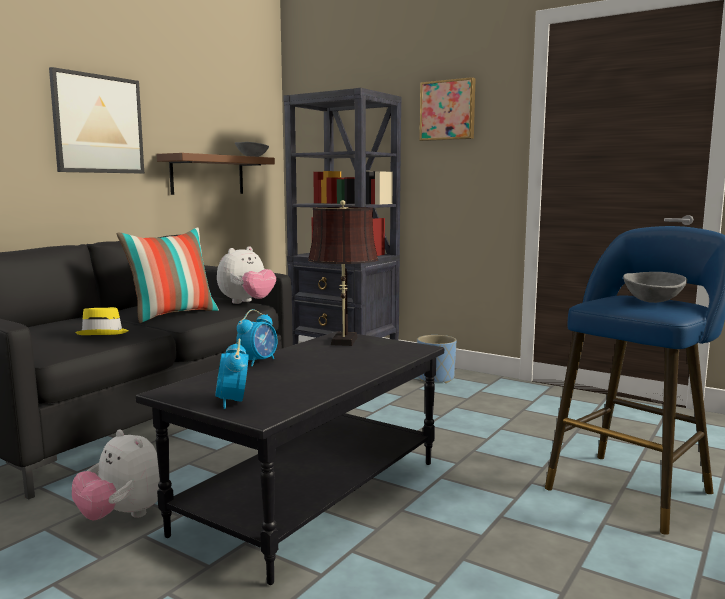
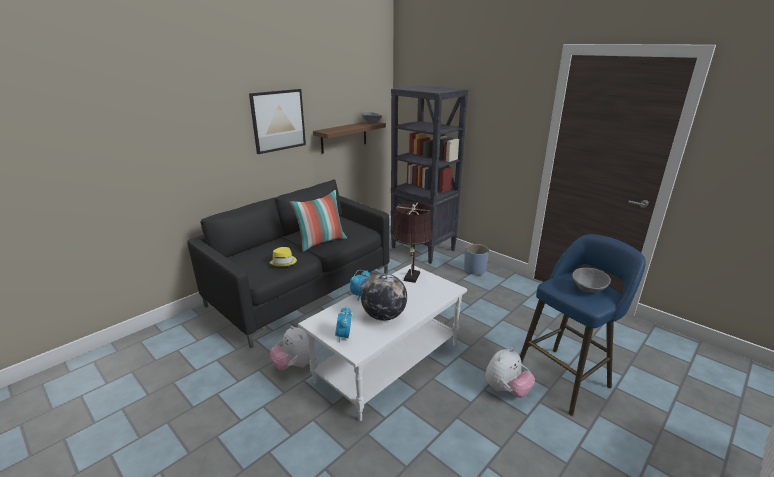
camera: 10 degrees right, 15 degrees up
black coffee table [136,331,444,585] -> white coffee table [298,264,467,421]
plush toy [217,246,276,304] -> plush toy moved to [485,348,535,398]
picture [420,77,476,141] -> none
none -> globe [361,273,407,321]

